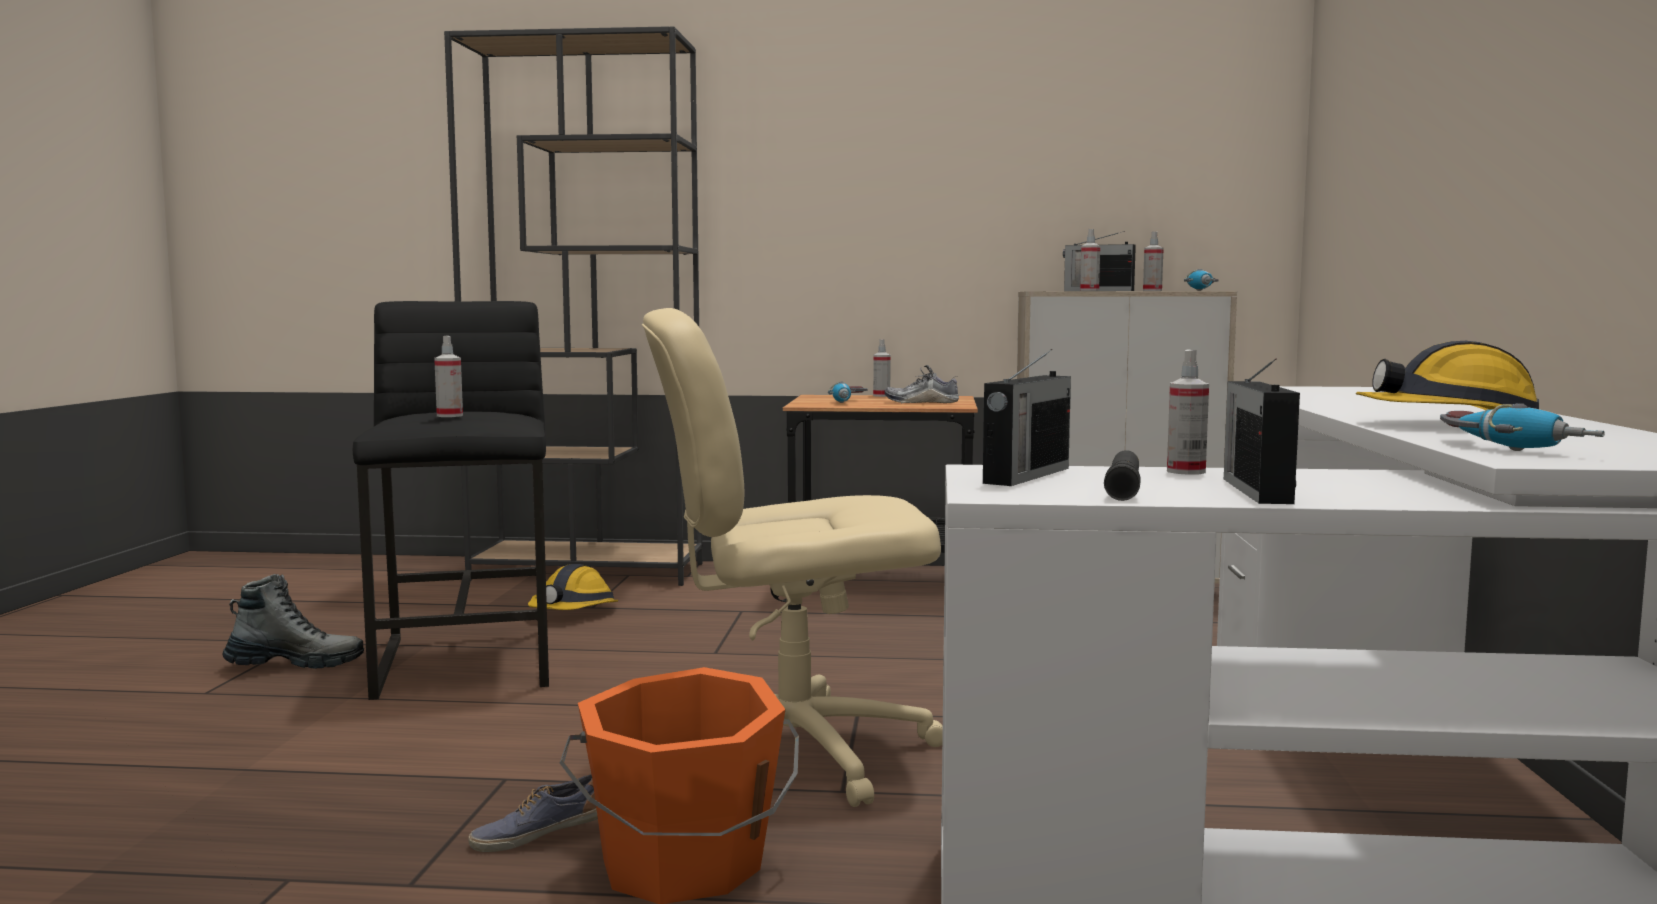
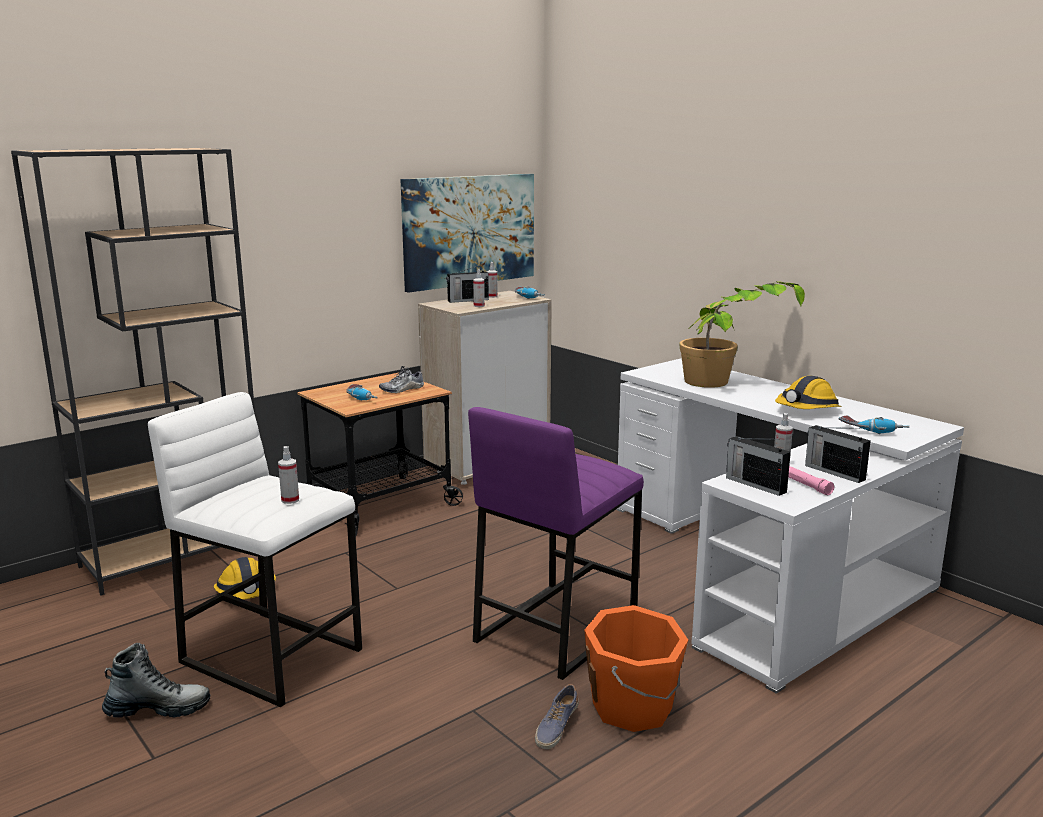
camera: 45 degrees left, 10 degrees up
boot [222,574,364,669] -> boot turned 45 degrees clockwise [102,643,210,718]
black stool [353,301,549,700] -> white stool [148,392,362,707]
beige office chair [642,308,943,807] -> purple stool [468,407,644,680]
spray bottle [873,339,891,397] -> none
radio [983,349,1071,486] -> radio turned 150 degrees clockwise [726,436,791,496]
black flashlight [1104,450,1141,501] -> pink flashlight [788,466,834,495]
none -> picture [400,174,534,293]
none -> potted plant [679,281,805,388]

